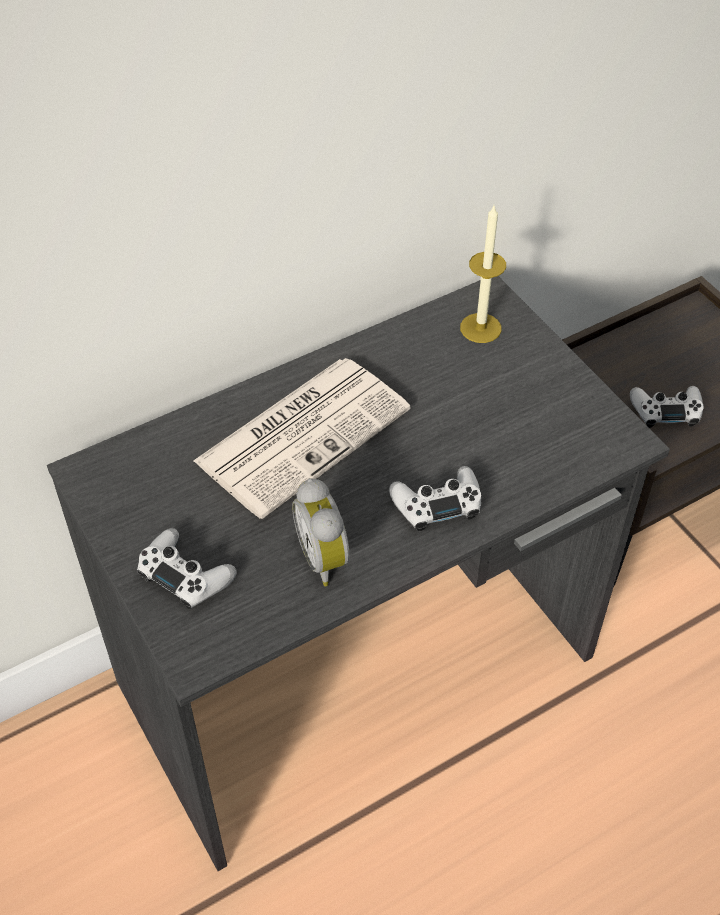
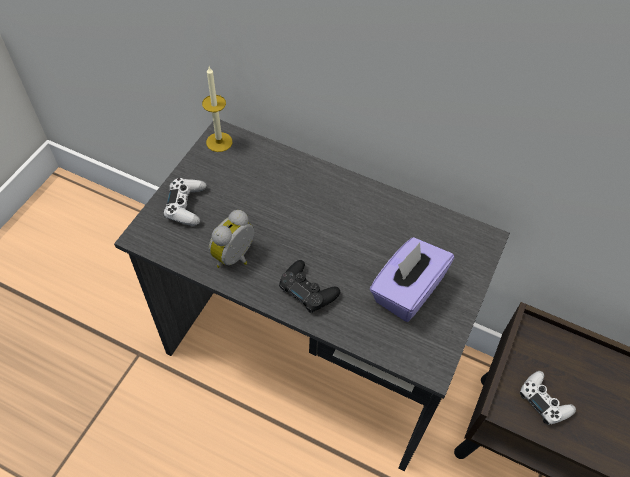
camera: 55 degrees right, 5 degrees up
newspaper [193,358,411,519] -> none
white game controller [389,466,481,531] -> black game controller [279,260,340,313]
candle [460,206,506,343] -> candle moved to [202,67,232,152]
none -> purple tissue box [370,237,454,322]

